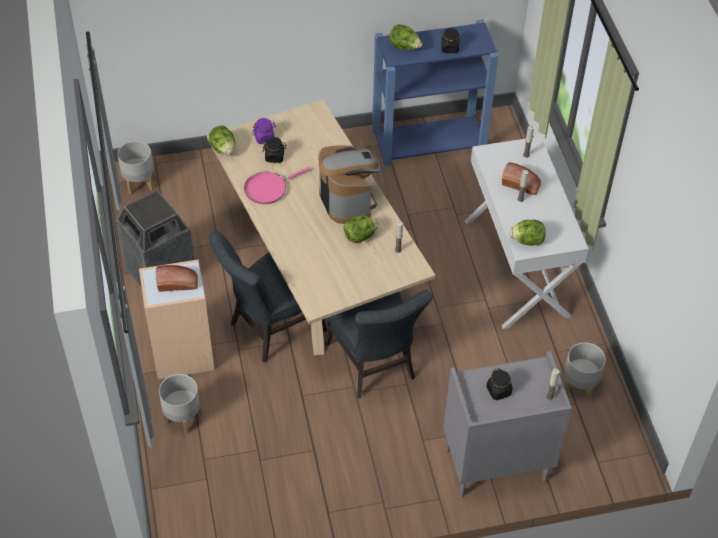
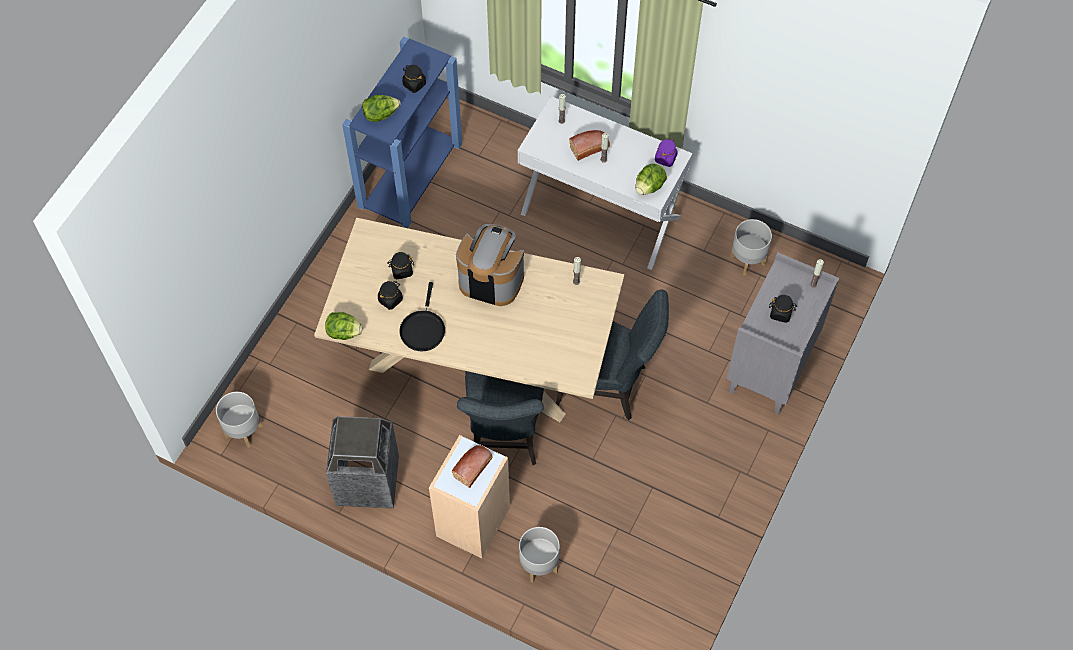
camera: 50 degrees left, 10 degrees up
pink frying pan [244,167,311,204] -> black frying pan [399,282,445,351]
purple jar [252,118,276,144] -> purple jar moved to [655,139,678,167]
lettuce [344,215,378,243] -> none
none -> black jar [388,252,414,279]

